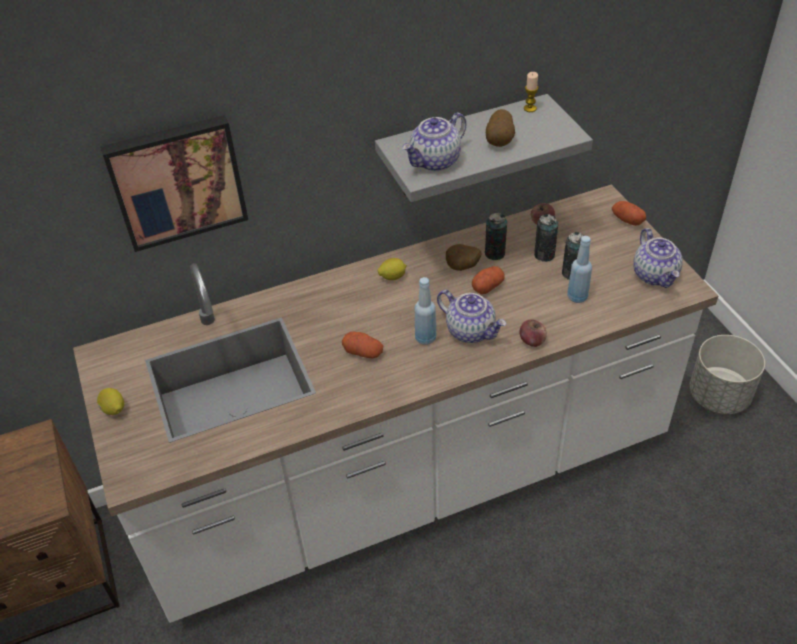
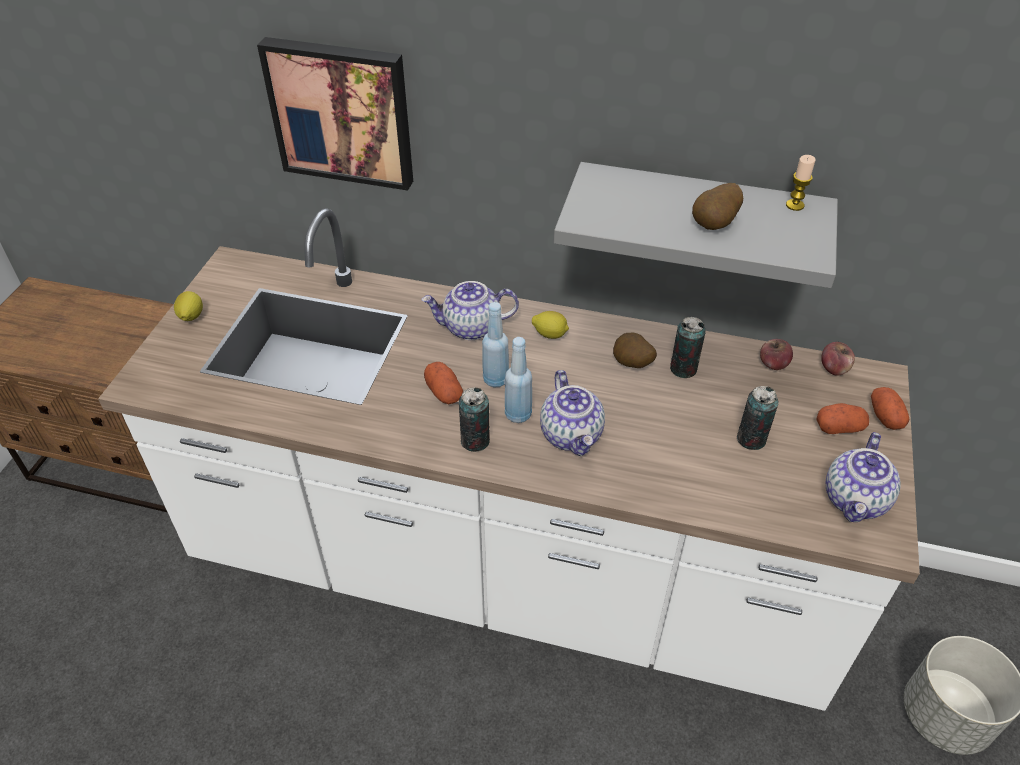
camera: 35 degrees right, 0 degrees up
teapot [402,112,466,171] -> teapot moved to [422,281,519,340]
potato [472,266,505,294] -> potato moved to [816,403,869,434]
apple [519,319,547,347] -> apple moved to [821,342,855,376]
can [534,214,558,262] -> can moved to [459,387,490,452]
blue bottle [567,236,592,303] -> blue bottle moved to [482,302,509,388]

